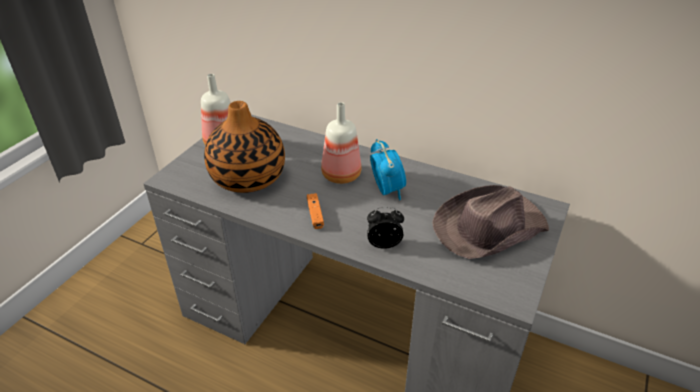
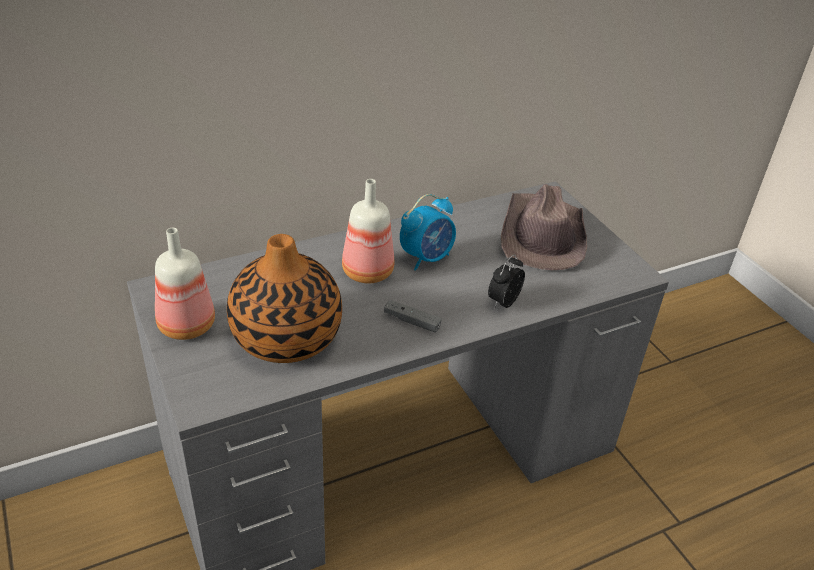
camera: 55 degrees left, 0 degrees up
orange game controller [307,193,324,229] -> grey game controller [384,300,442,333]
alarm clock [370,139,406,200] -> alarm clock turned 120 degrees clockwise [400,194,456,271]

